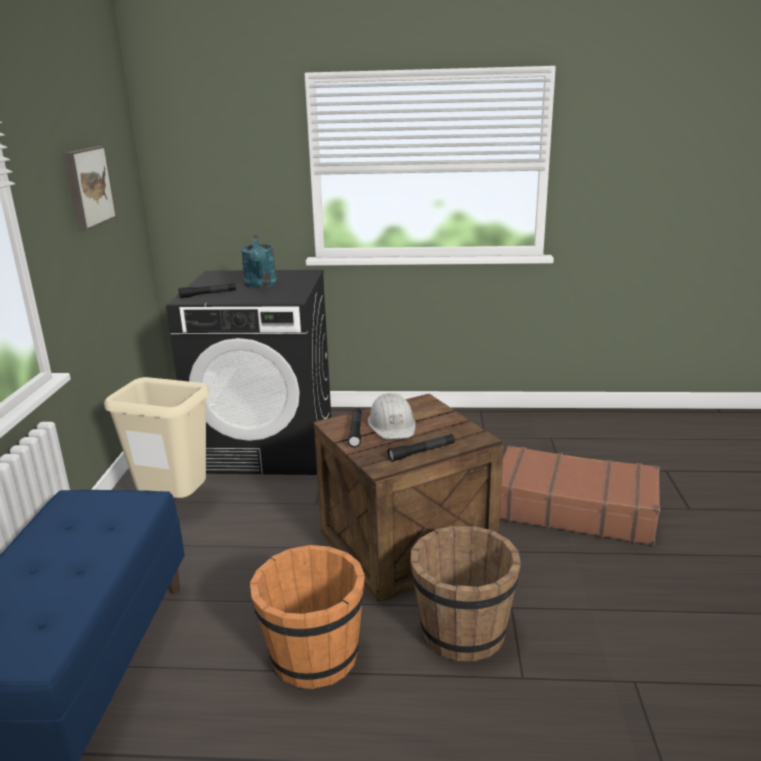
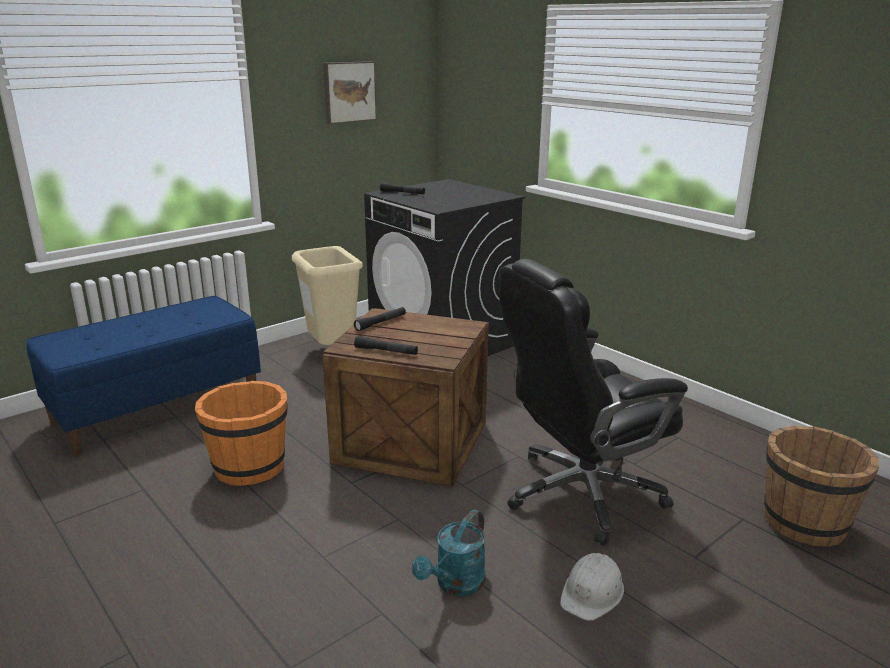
camera: 45 degrees right, 0 degrees up
turquoise watering can [241,235,277,288] -> turquoise watering can moved to [412,510,486,596]
white hard hat [368,393,416,439] -> white hard hat moved to [560,553,624,621]
brown bucket [410,526,521,661] -> brown bucket moved to [764,426,879,547]
brown suitcase [500,445,660,546] -> black office chair [499,259,688,546]

